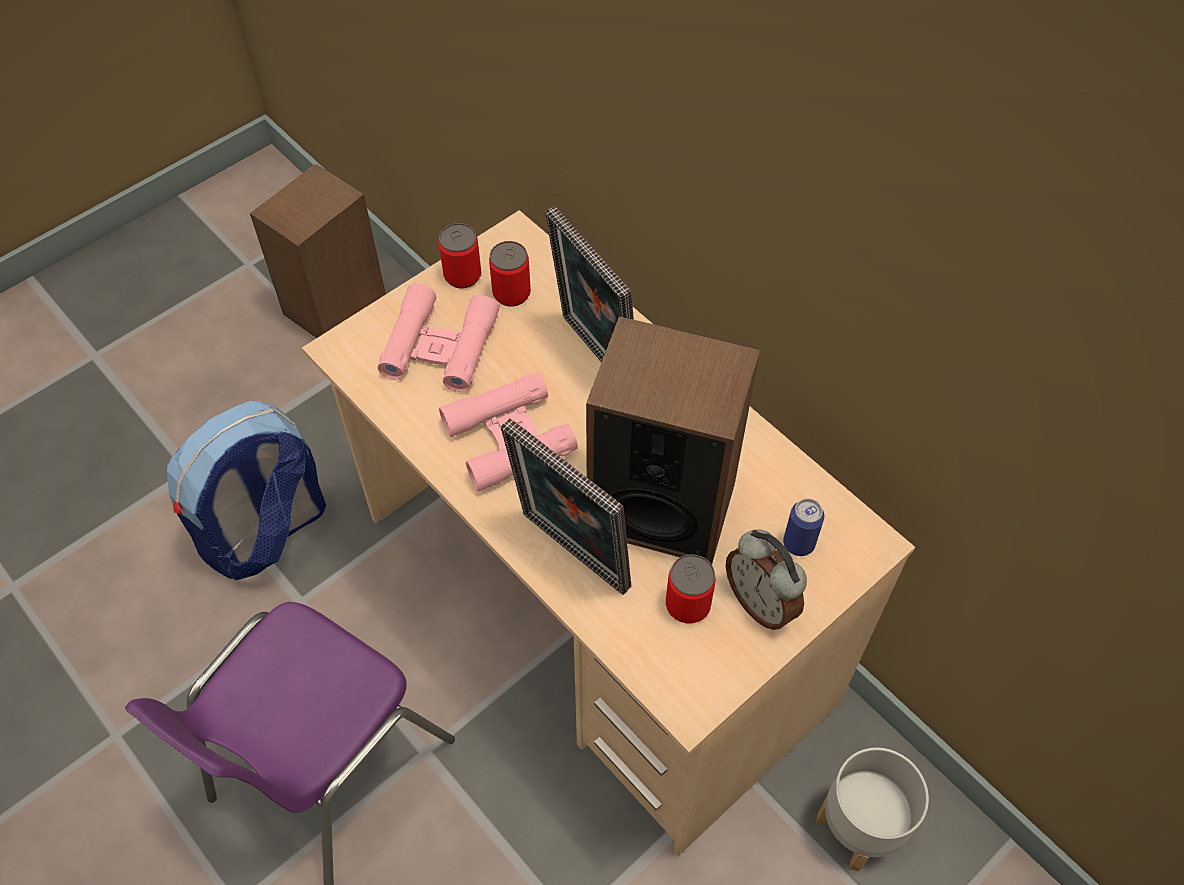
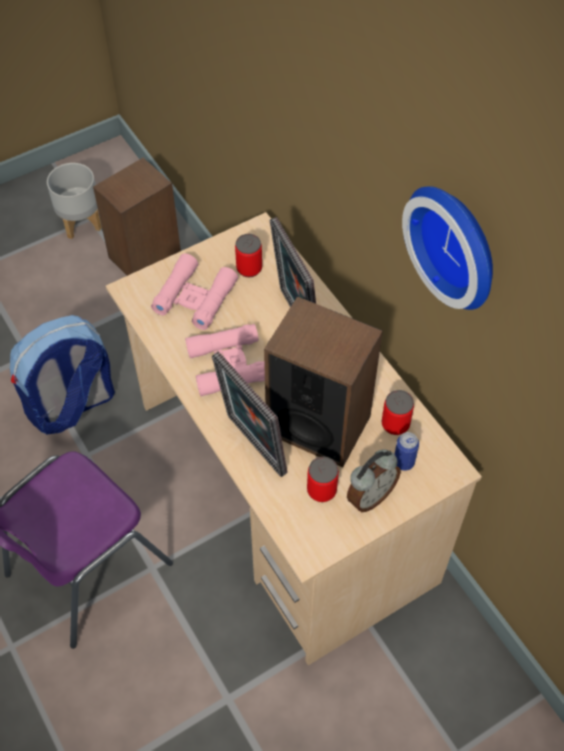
camera: 10 degrees right, 0 degrees up
can [439,223,481,289] -> can moved to [382,390,414,435]
alarm clock [725,529,807,630] -> alarm clock turned 105 degrees counterclockwise [347,450,401,512]
grey planter [816,747,929,871] -> grey planter moved to [47,163,102,239]
none -> wall clock [402,186,493,310]

